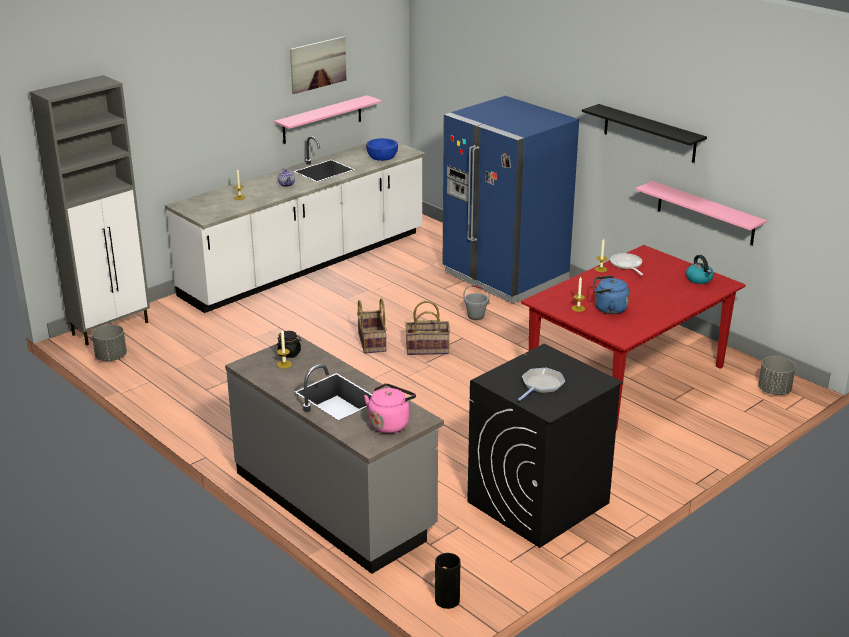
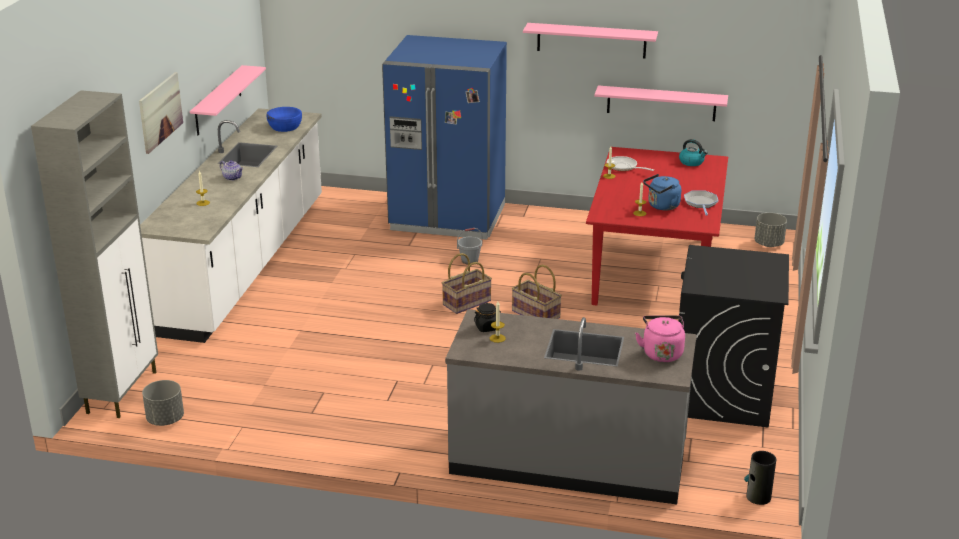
camera: 35 degrees left, 0 degrees up
picture [290,36,346,94] -> picture moved to [139,72,183,154]
basket [357,298,387,354] -> basket moved to [512,265,562,319]
frying pan [518,368,565,401] -> frying pan moved to [684,190,719,216]
black shelf [582,104,707,163] -> pink shelf [523,23,658,58]

